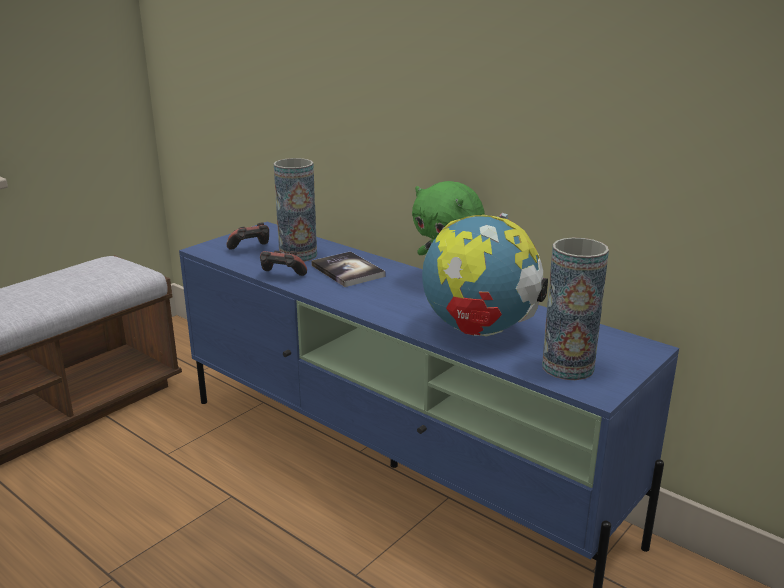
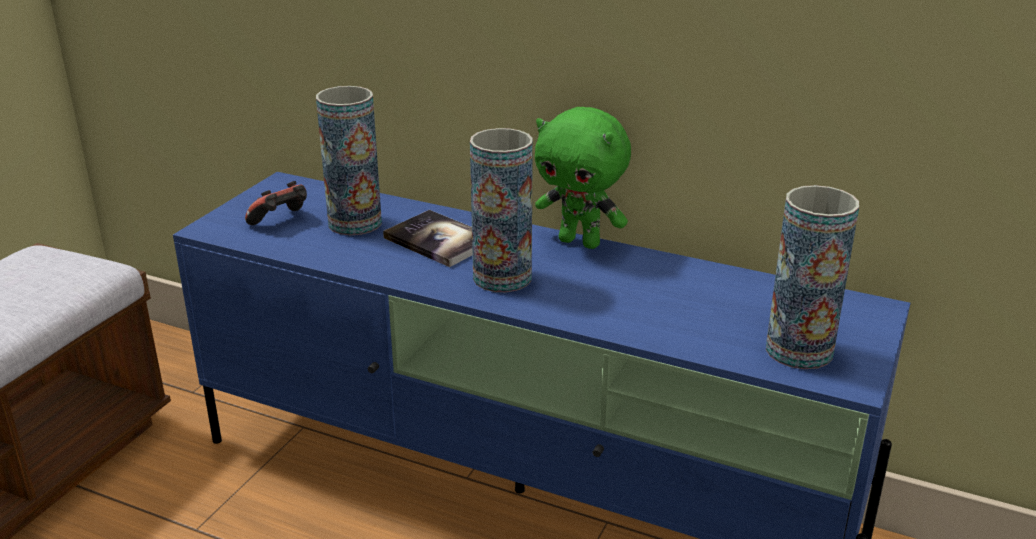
camera: 15 degrees left, 5 degrees up
game controller [260,251,307,276] -> none
globe [422,213,548,336] -> none
none -> vase [470,128,533,292]

